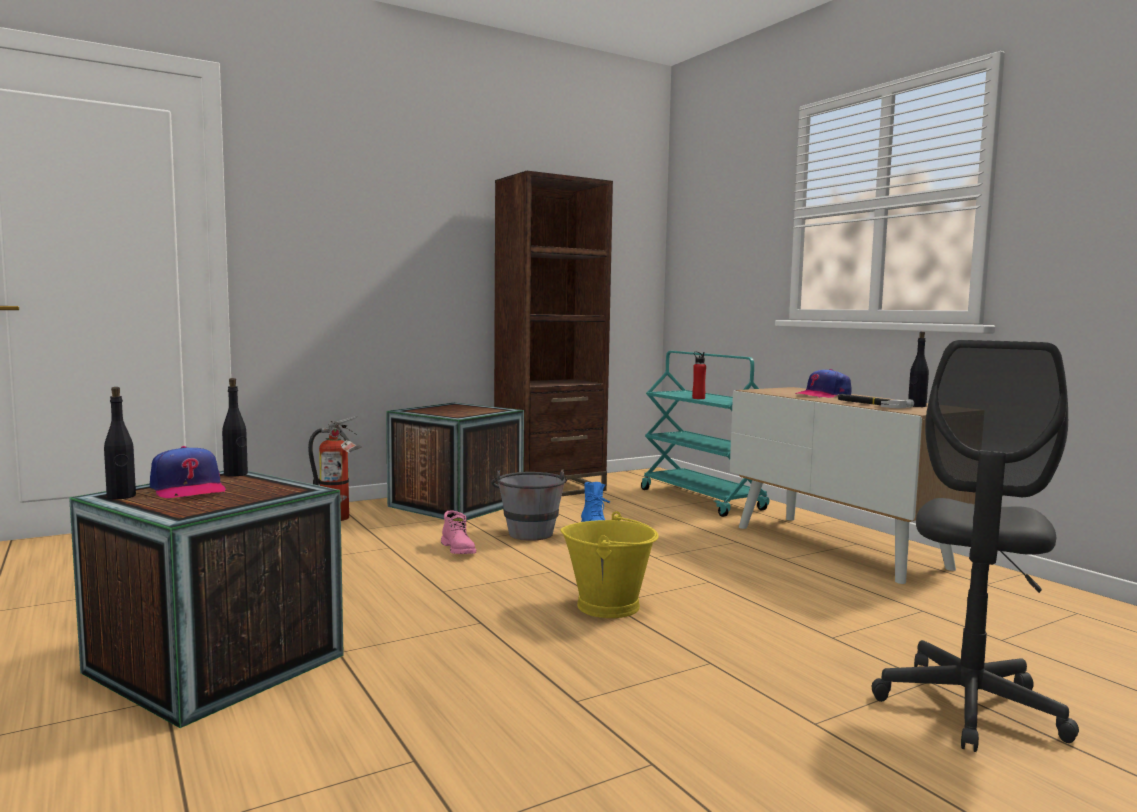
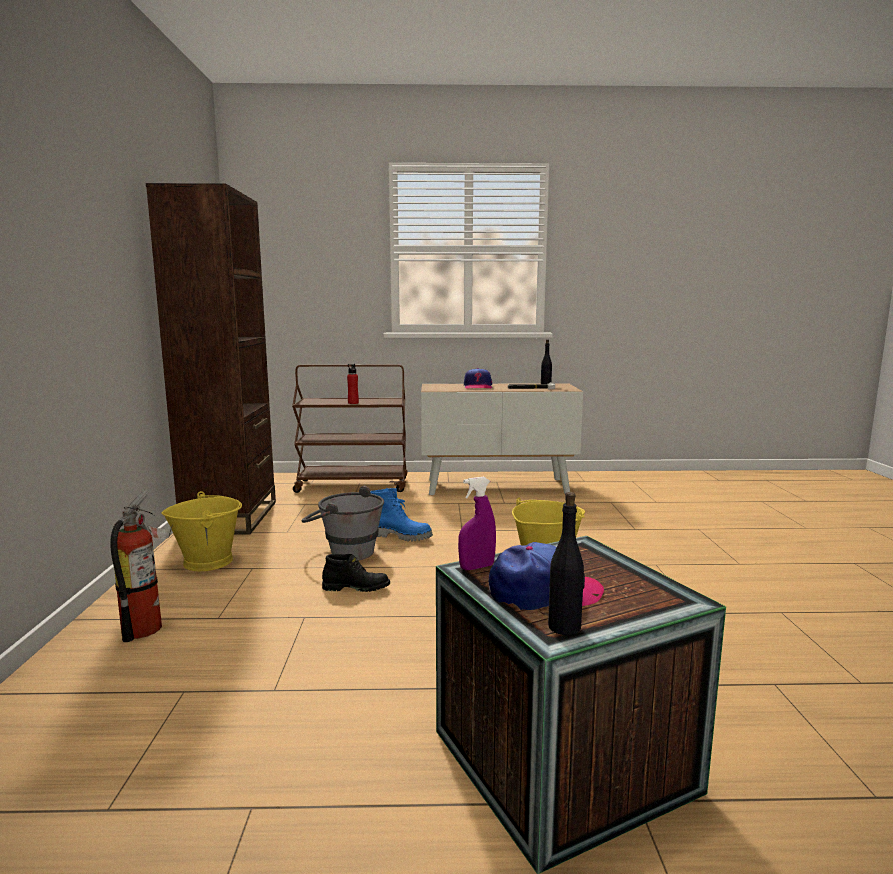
camera: 60 degrees left, 5 degrees up
black bottle [222,378,248,477] -> purple spray bottle [458,477,496,570]
crate [386,403,524,520] -> yellow bucket [162,491,242,571]
pink boot [441,511,476,554] -> black boot [322,553,390,592]
turquoise cart [641,351,769,517] -> brown cart [292,365,407,493]
grey office chair [871,340,1079,752] -> none

